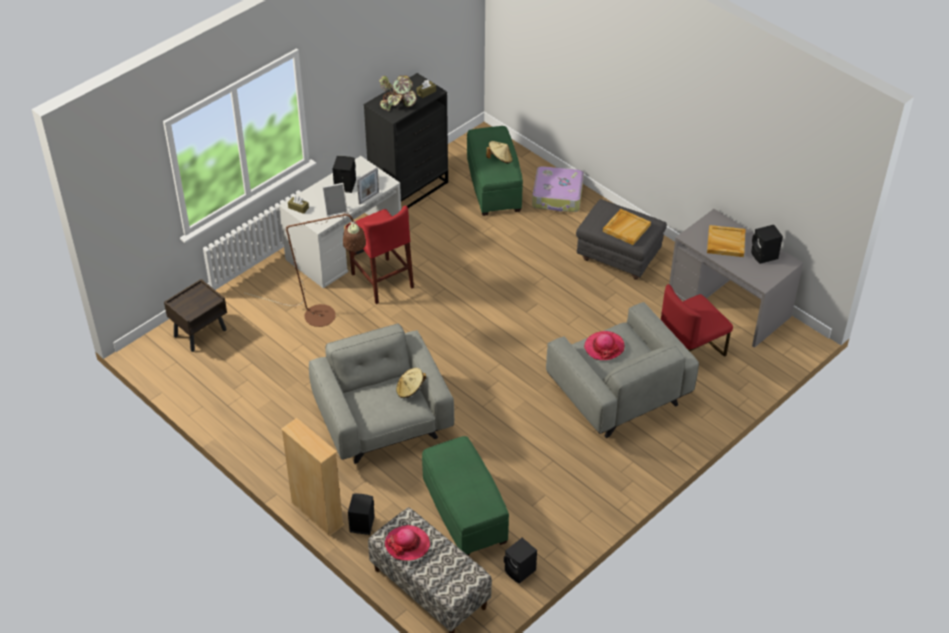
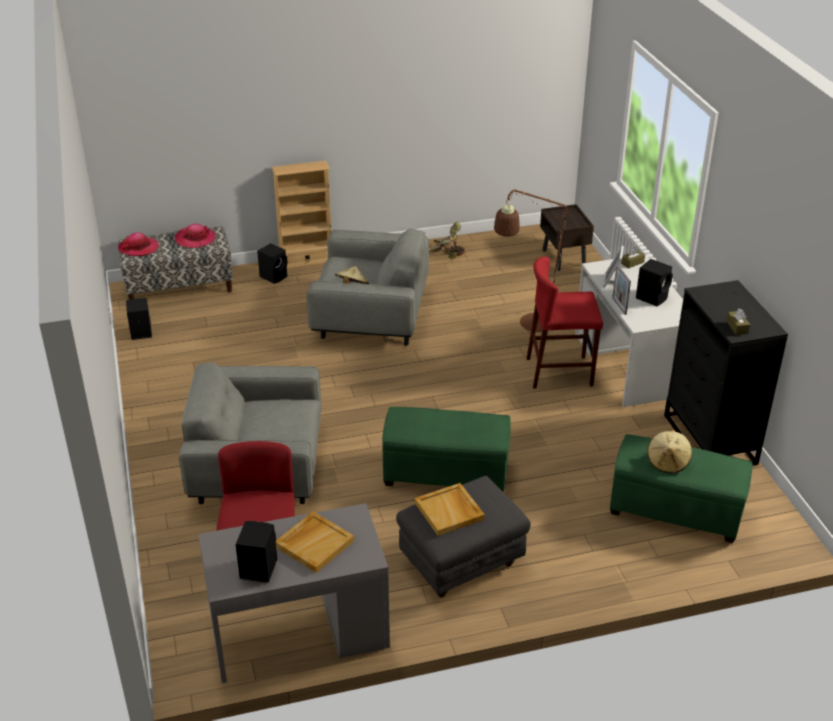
camera: 120 degrees right, 10 degrees down
potted plant [379,75,417,111] -> potted plant moved to [429,222,465,259]
green ottoman [422,436,509,556] -> green ottoman moved to [382,407,511,492]
suitcase [532,166,584,212] -> none
hat [584,331,624,360] -> hat moved to [118,232,159,256]

